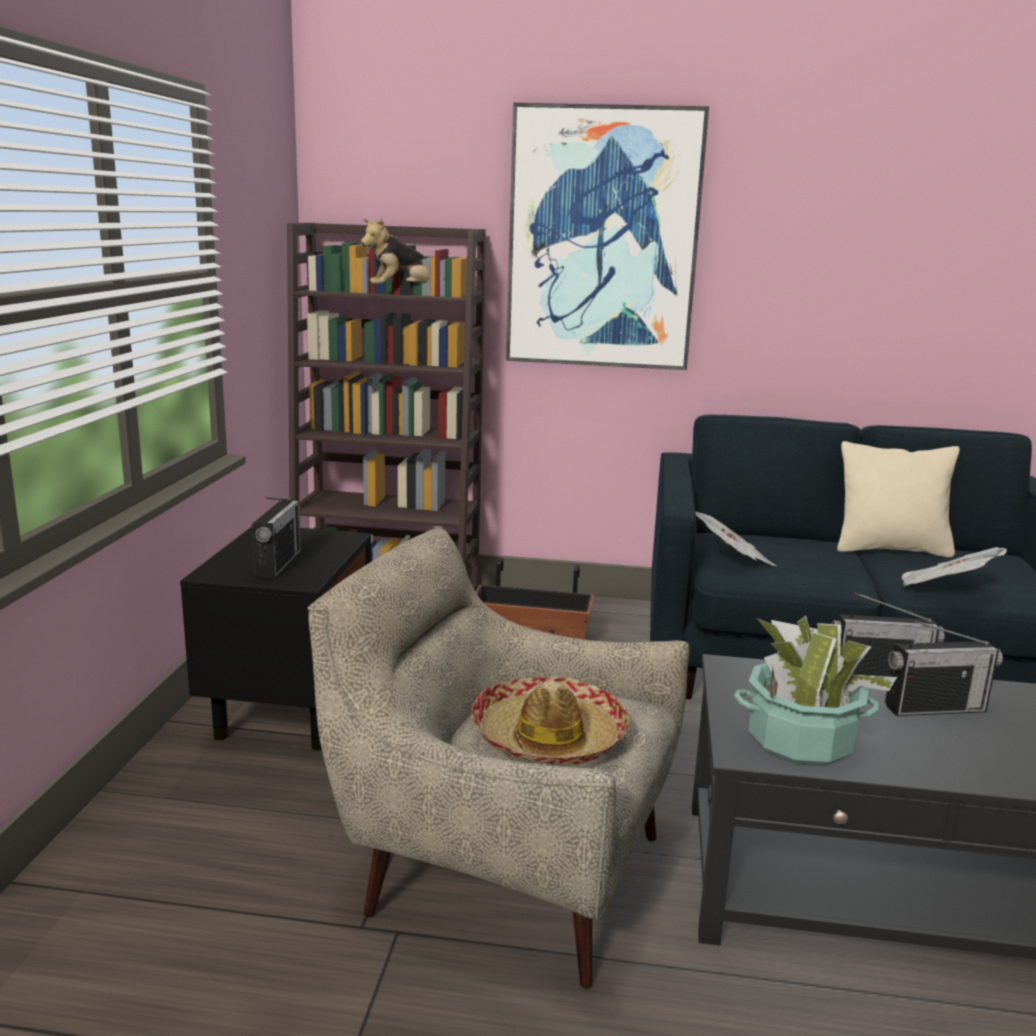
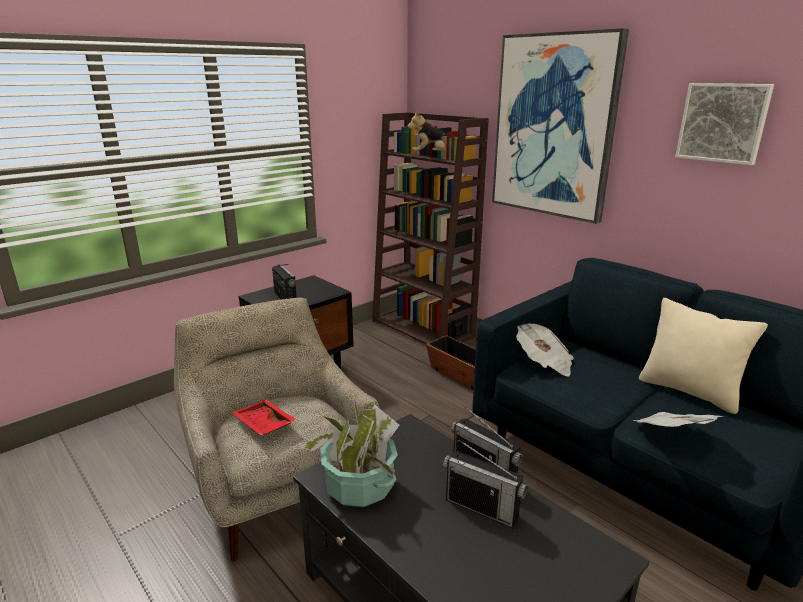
camera: 40 degrees right, 5 degrees up
radio [252,497,301,578] -> radio turned 75 degrees counterclockwise [272,264,297,299]
hat [471,676,630,765] -> red tray [232,400,297,435]
none -> picture [675,83,774,165]

